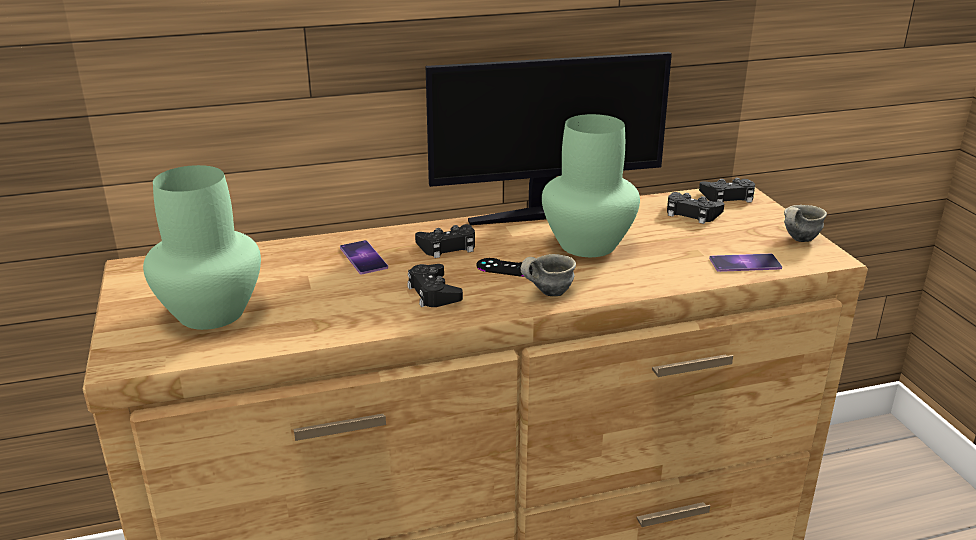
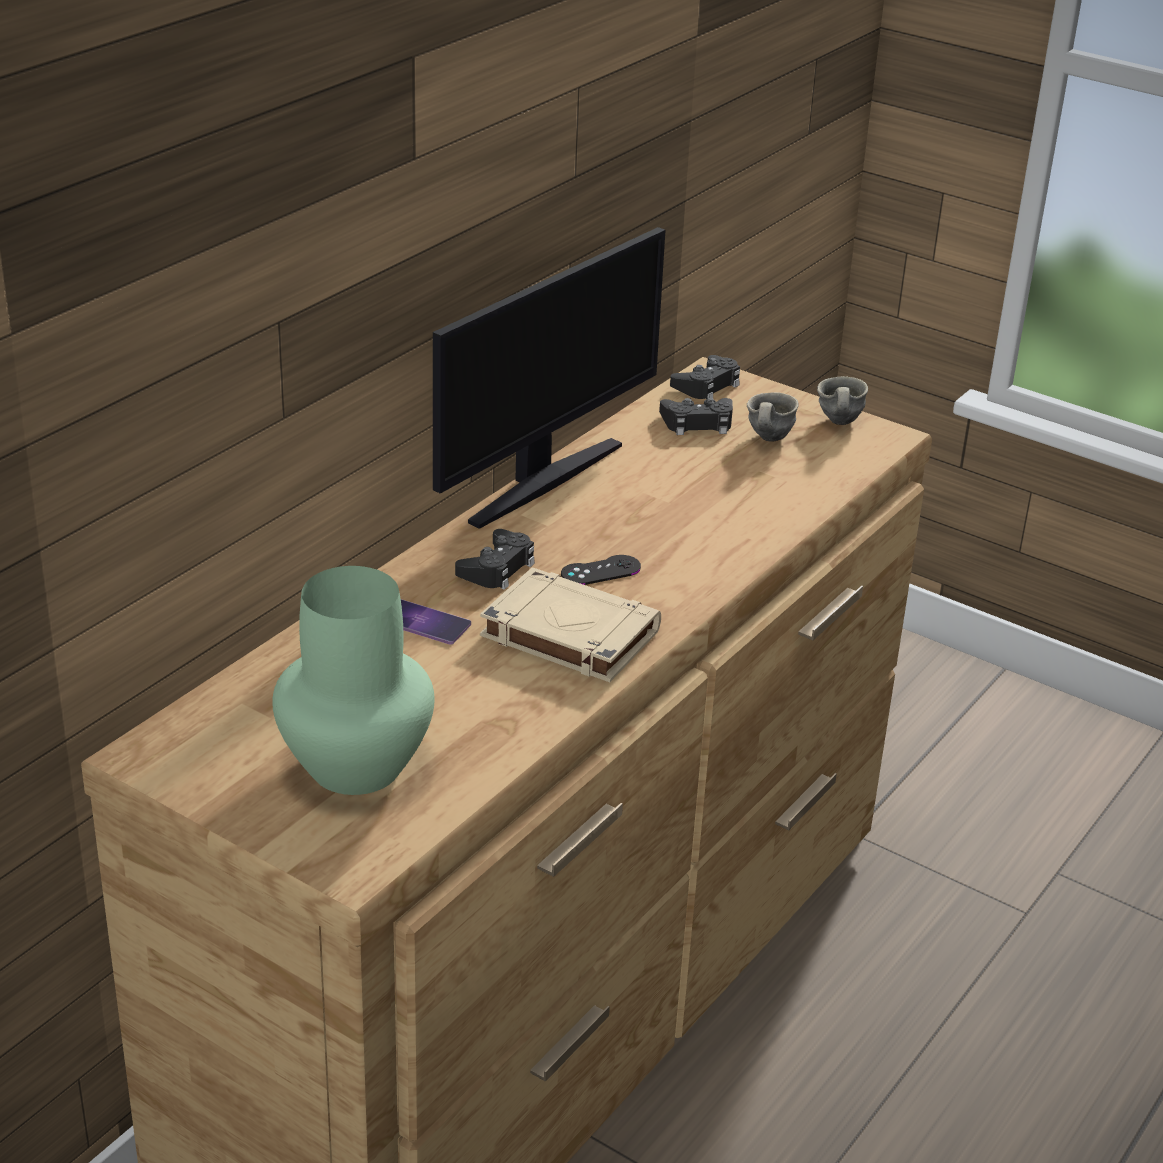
camera: 40 degrees left, 5 degrees up
black game controller [407,264,463,307] -> beige book [480,567,661,682]
grey mug [521,254,576,296] -> grey mug moved to [747,392,799,442]
green vase [542,114,640,257] -> none
phone [709,254,782,272] -> none

